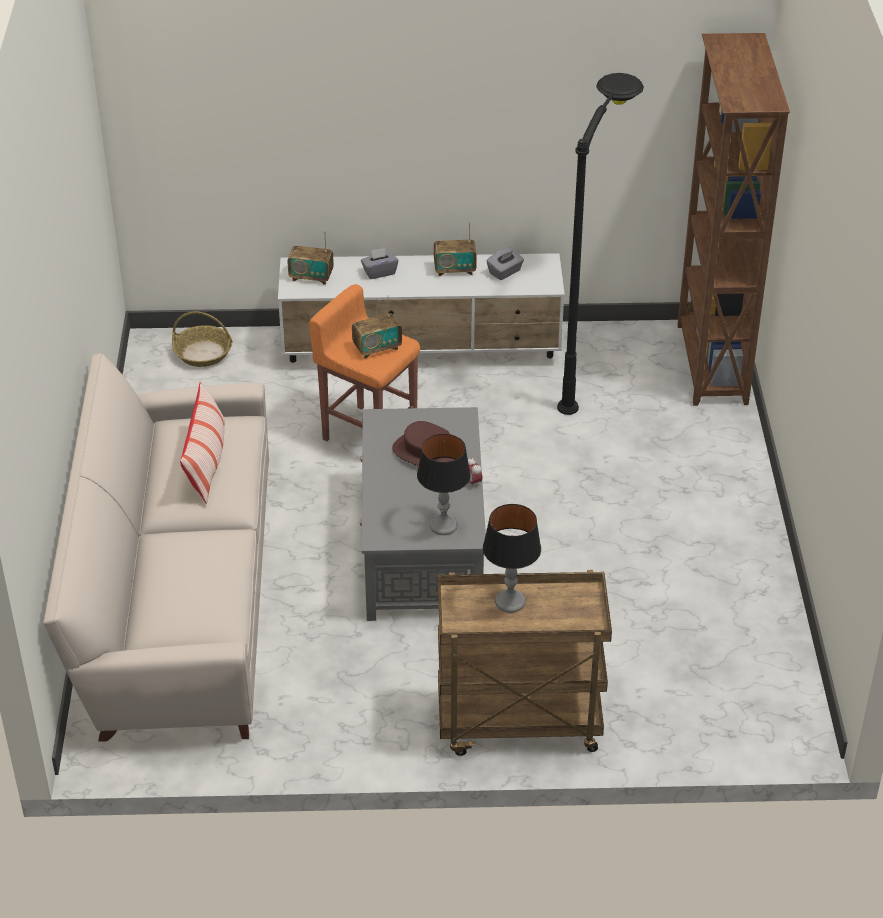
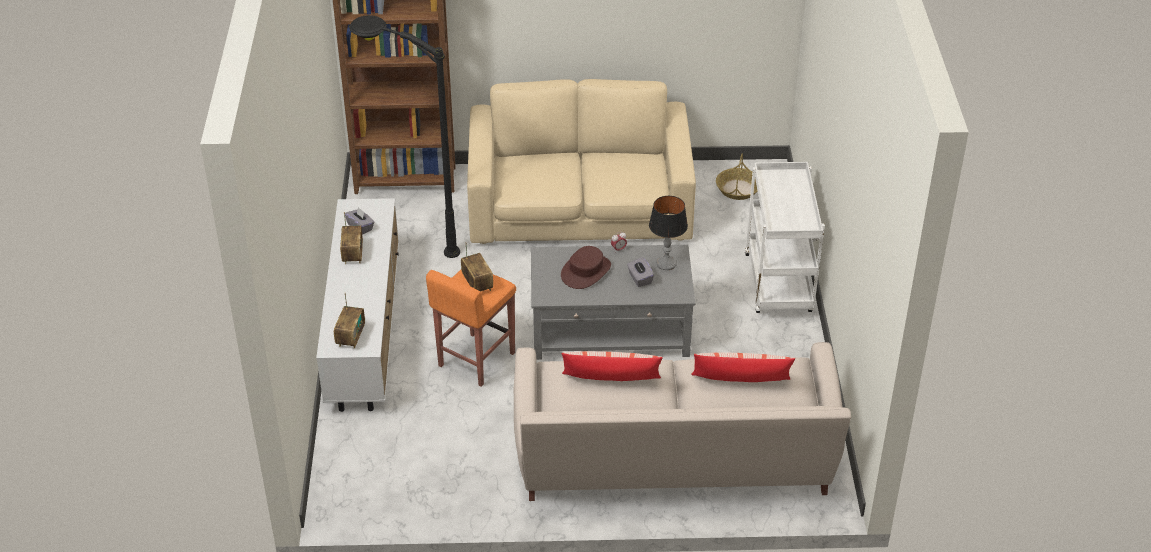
camera: 90 degrees left, 0 degrees up
basket [172,311,232,367] -> basket moved to [716,154,758,200]
grey tissue box [361,248,399,279] -> grey tissue box moved to [627,257,654,287]
brown cart [438,570,612,756] -> white cart [745,162,825,313]
table lamp [483,504,541,613] -> none
none -> beige sofa [467,79,696,244]
none -> pillow [691,352,795,382]

